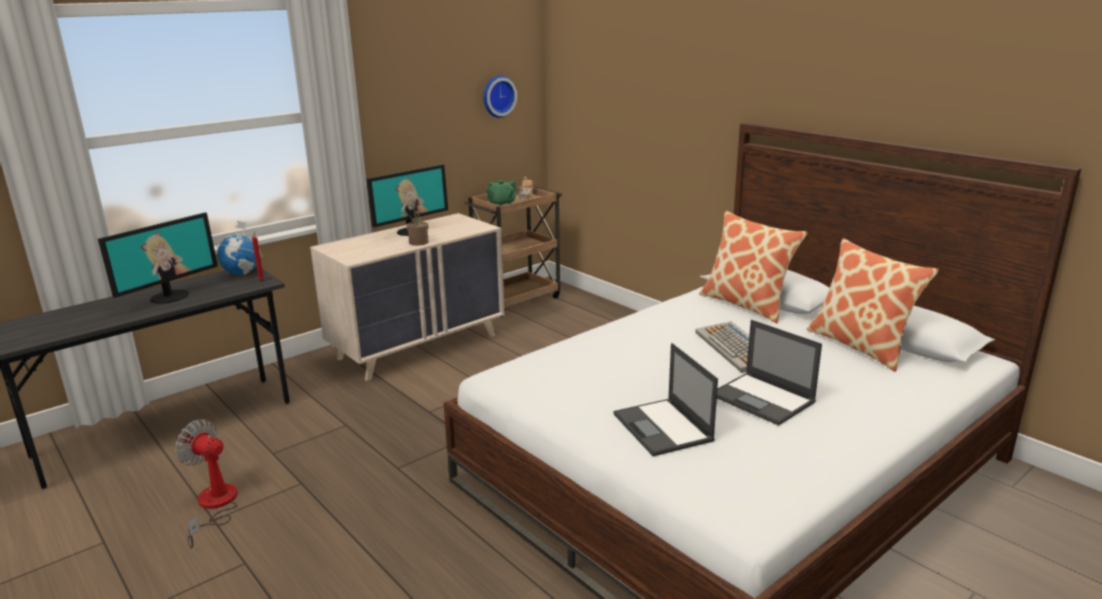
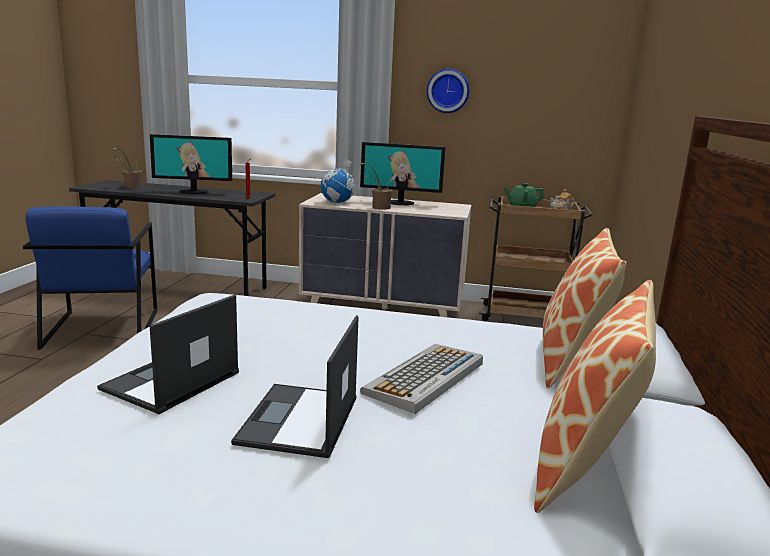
camera: 50 degrees right, 5 degrees down
fan [175,419,238,548] -> blue armchair [23,206,158,350]
globe [216,220,263,275] -> globe moved to [321,158,356,203]
wall clock [483,75,517,118] -> wall clock moved to [427,69,469,113]
none -> potted plant [113,148,143,189]

